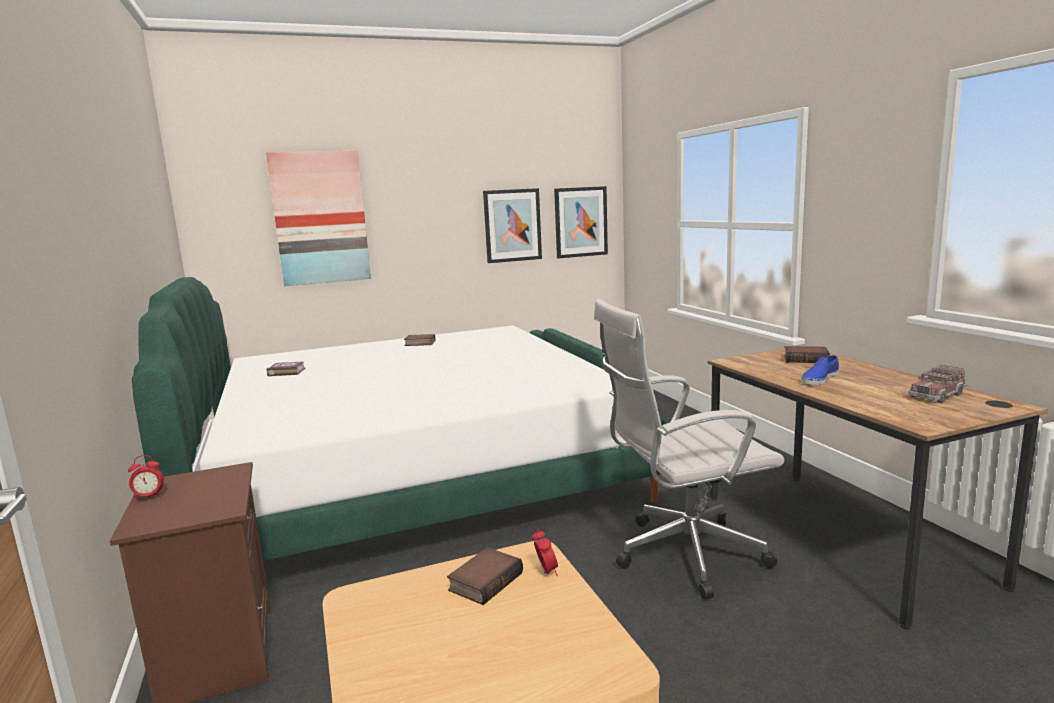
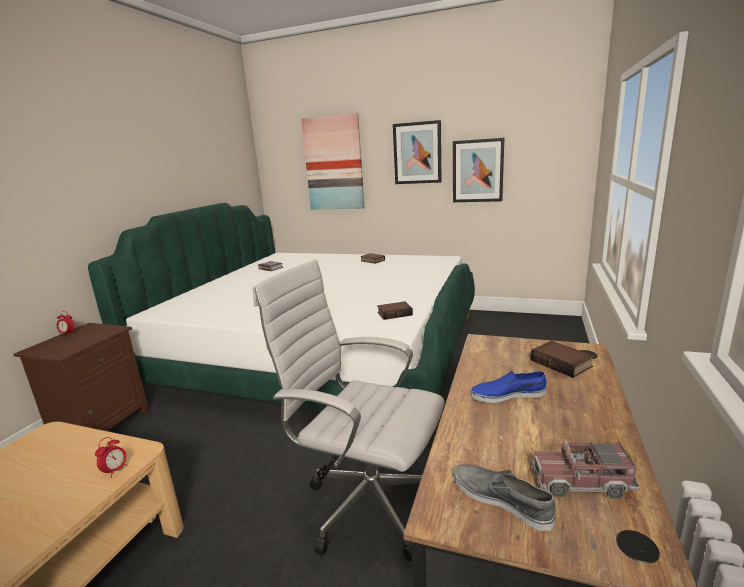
camera: 40 degrees right, 5 degrees up
book [447,547,523,605] -> book moved to [377,301,413,320]
picture [554,186,608,258] -> picture moved to [393,120,441,184]
none -> grey shoe [454,464,556,531]

